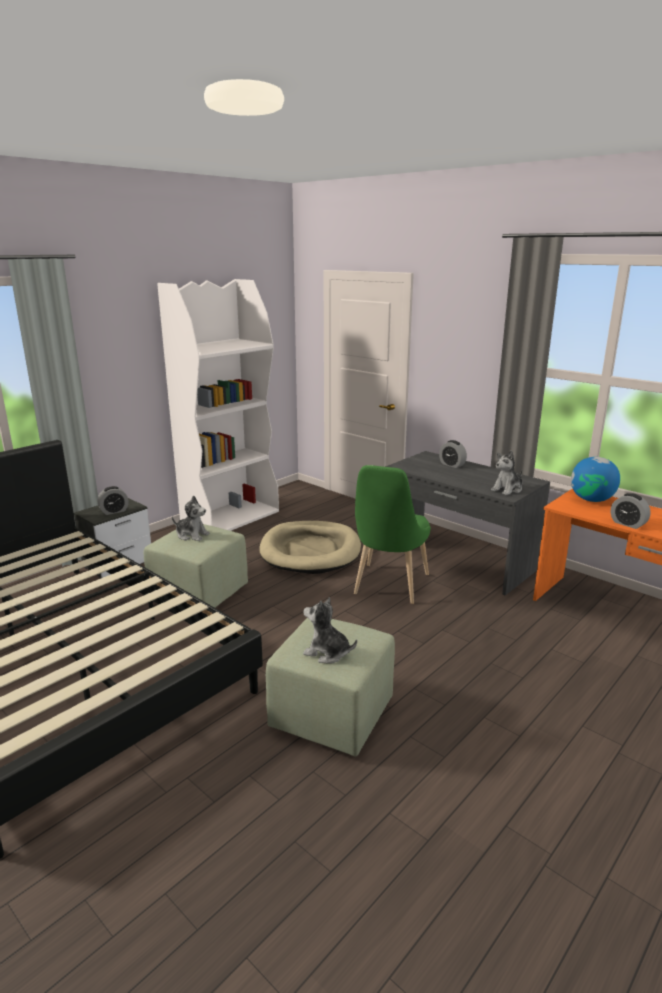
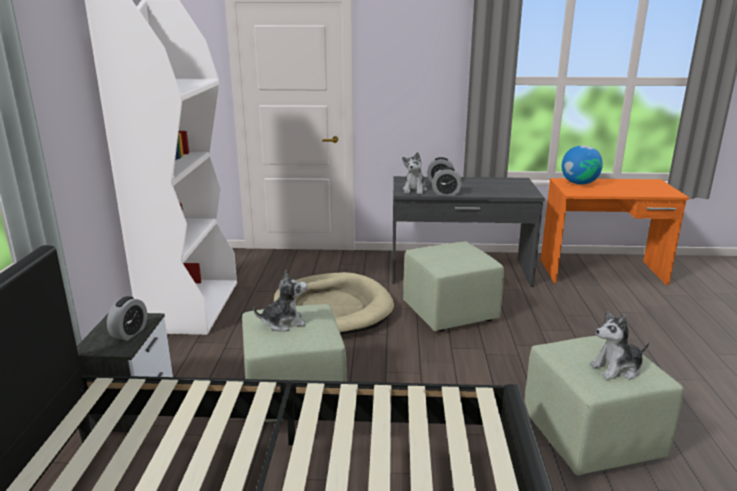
camera: 40 degrees left, 0 degrees up
green chair [354,465,431,604] -> green ottoman [403,241,504,331]
plush toy [491,451,523,495] -> plush toy moved to [402,152,427,194]
alarm clock [611,493,651,529] -> alarm clock moved to [432,167,462,195]

